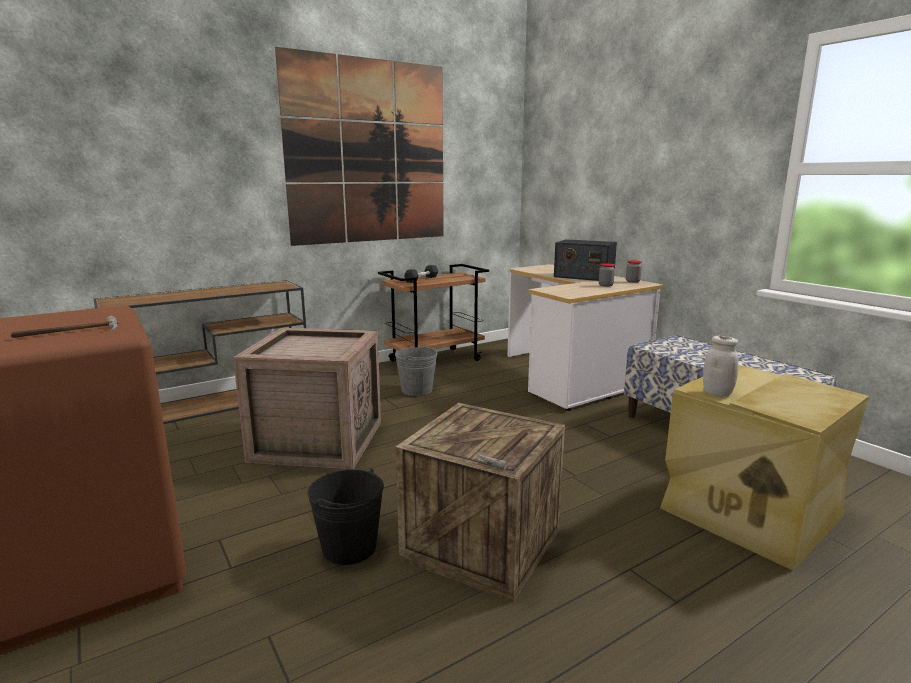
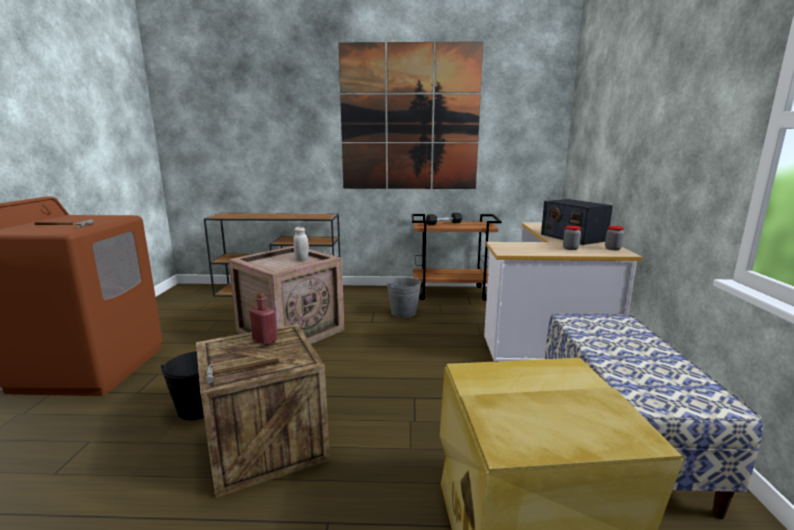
camera: 35 degrees right, 0 degrees up
white jar [703,336,738,396] -> white jar moved to [294,227,309,260]
none -> red bottle [249,292,277,346]

